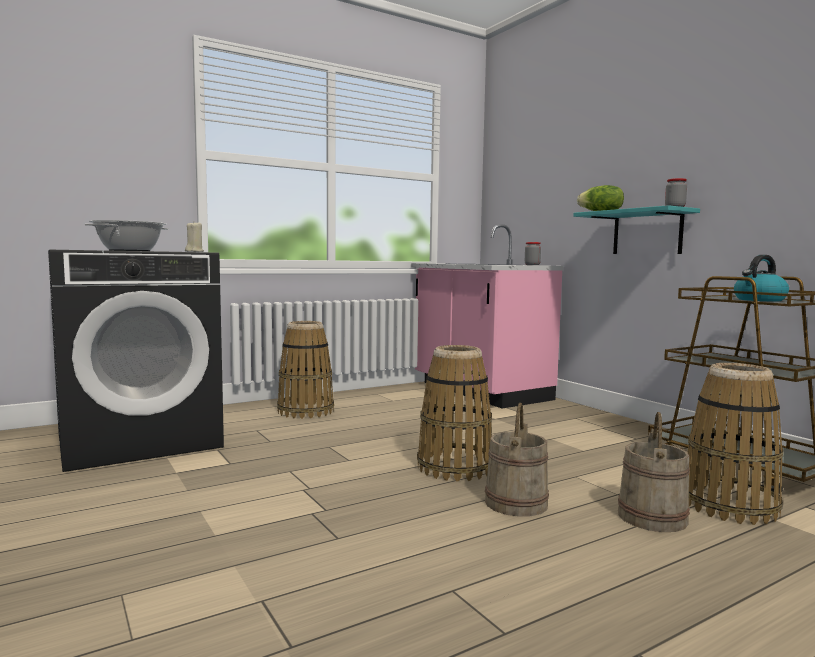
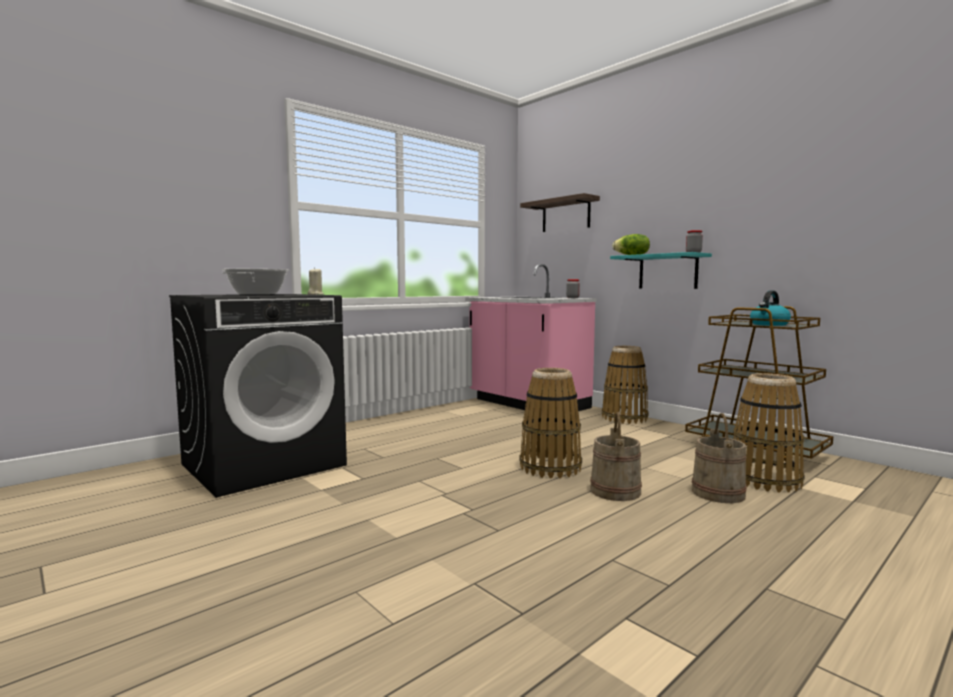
camera: 10 degrees left, 0 degrees up
basket [277,321,334,419] -> basket moved to [602,346,648,424]
none -> shelf [520,193,600,232]

